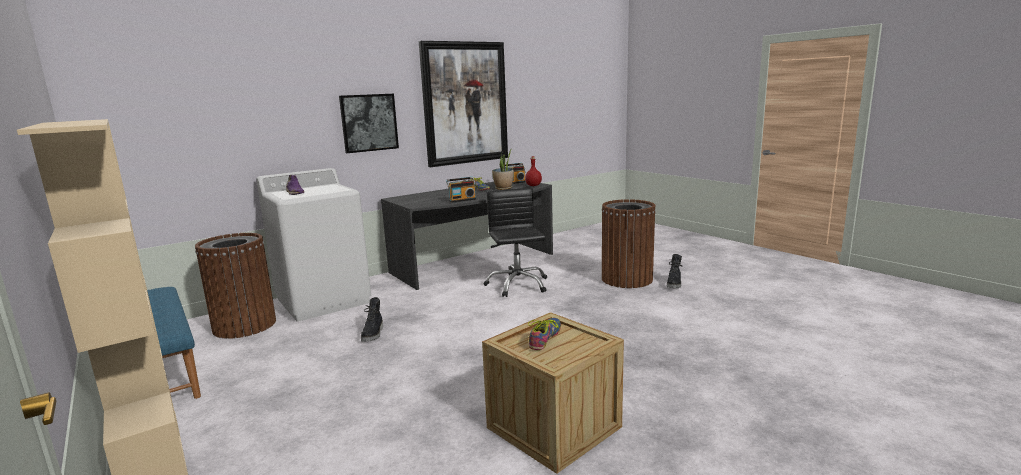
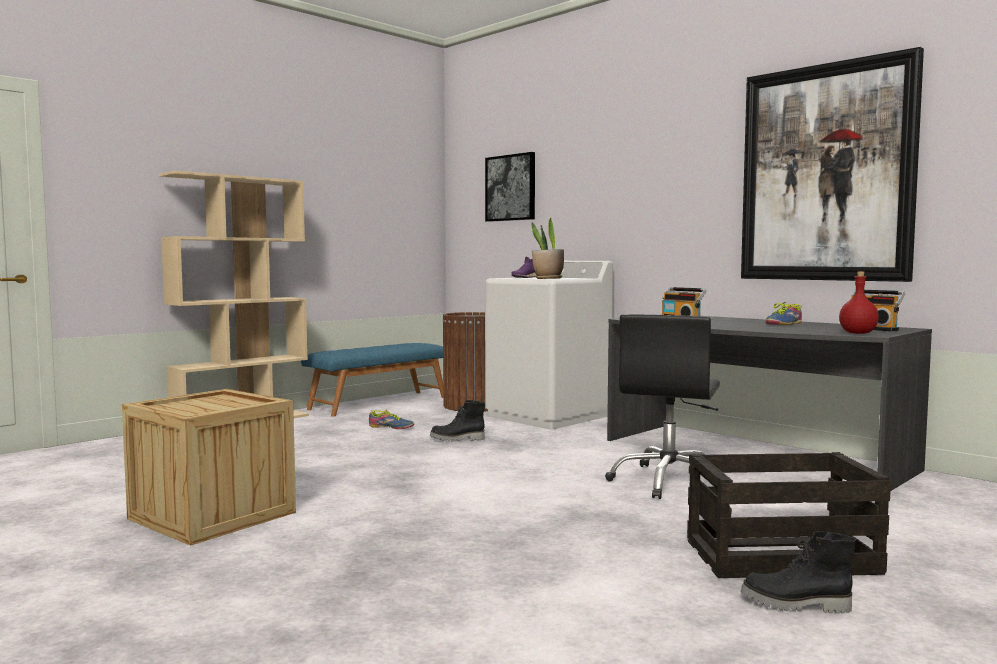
camera: 80 degrees right, 10 degrees down
picture [339,94,399,153] -> picture moved to [485,152,535,222]
black office chair [483,188,547,297] -> black office chair turned 135 degrees clockwise [605,314,720,499]
potted plant [492,150,514,190] -> potted plant moved to [532,217,564,279]
shoe [528,318,561,350] -> shoe moved to [369,409,414,429]
brown trash can [602,199,656,288] -> crate [687,452,891,578]

